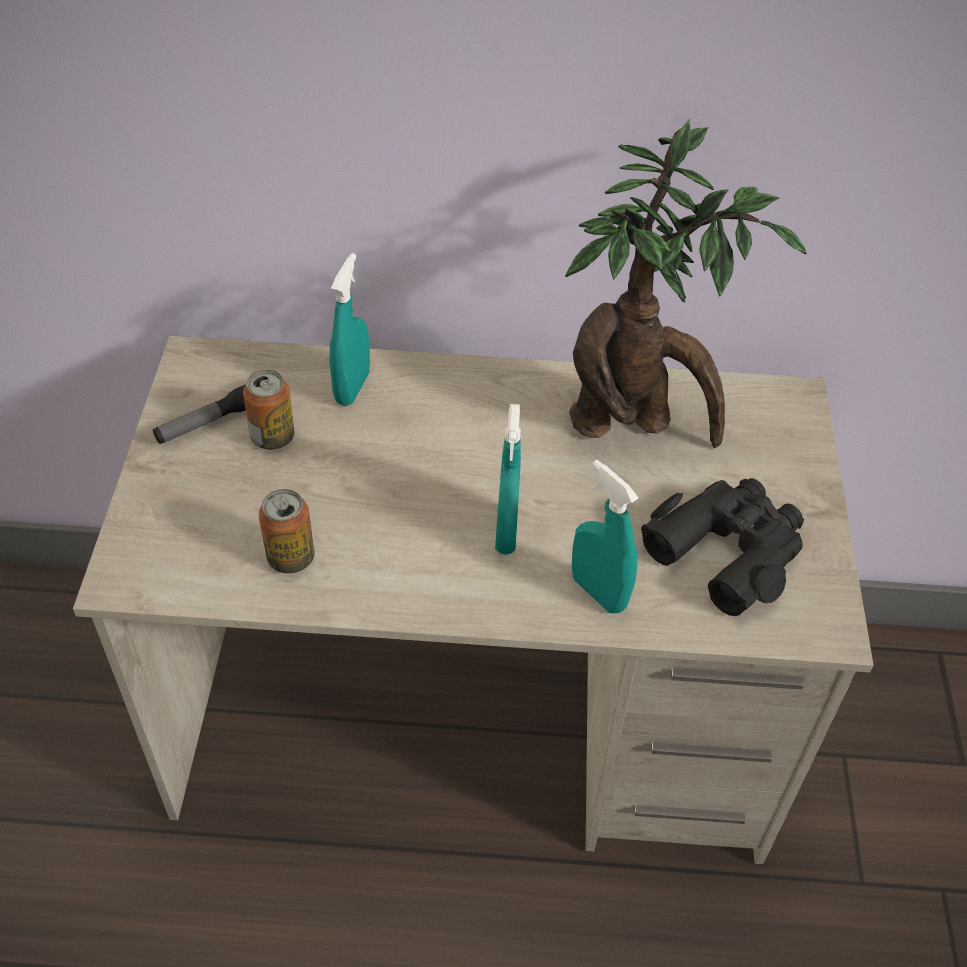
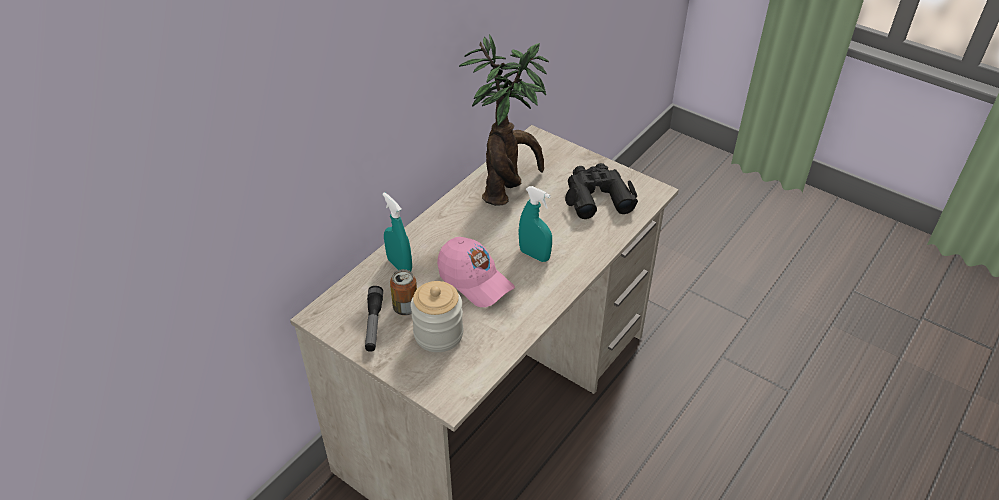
camera: 55 degrees left, 5 degrees down
can [259,489,315,573] -> none
turquoise spray bottle [572,460,638,613] -> none
none -> jar [411,281,463,352]
none -> pink cap [437,237,515,307]

